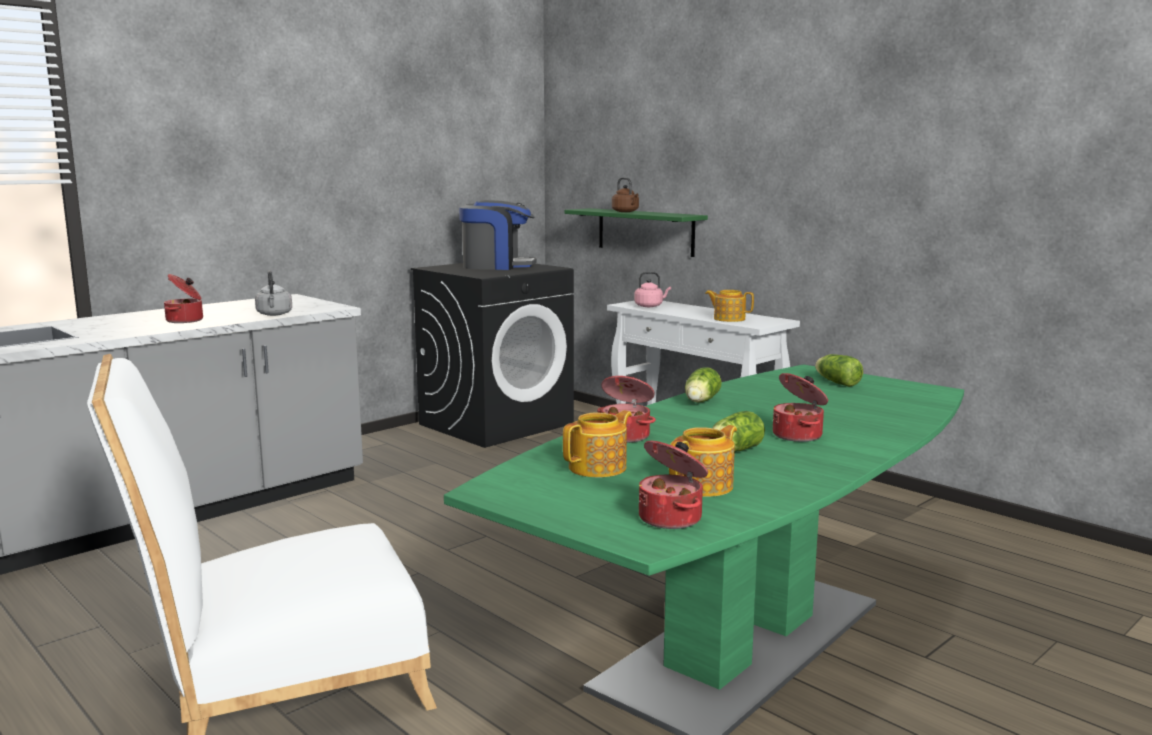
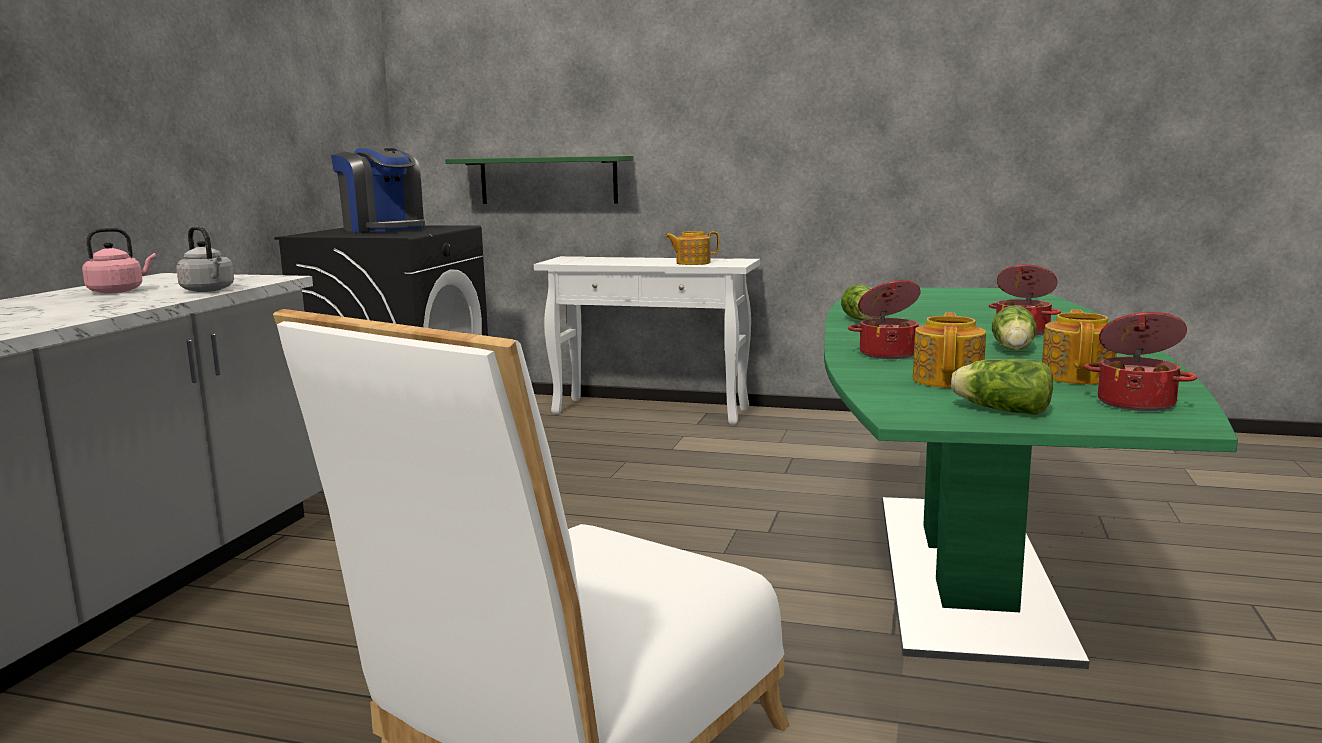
camera: 30 degrees left, 0 degrees up
cooking pot [164,274,203,323] -> none
coffee machine [459,200,536,270] -> coffee machine turned 75 degrees clockwise [331,146,425,233]
brown kettle [612,177,639,212] -> none
pink kettle [634,271,671,307] -> pink kettle moved to [82,228,156,293]
lettuce [815,354,863,387] -> lettuce moved to [951,359,1053,415]

